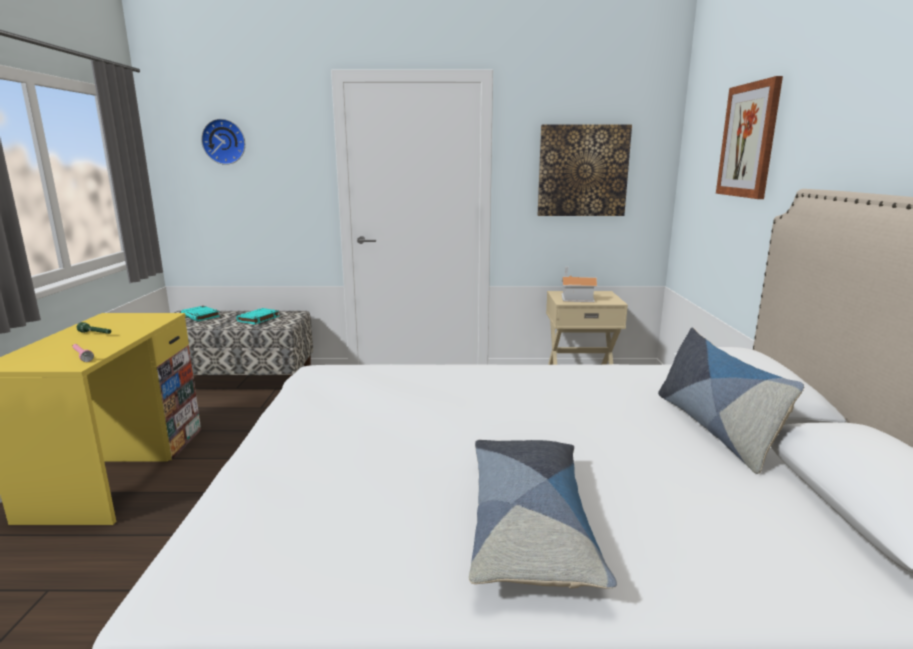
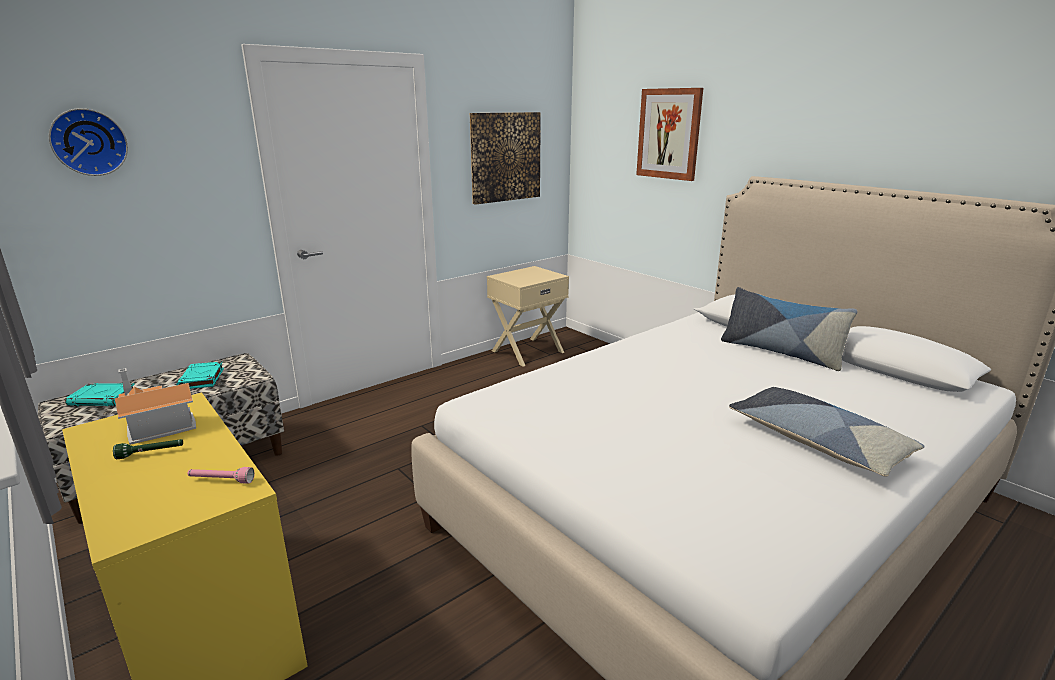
camera: 40 degrees left, 5 degrees up
toy house [561,267,597,302] -> toy house moved to [115,368,196,445]

